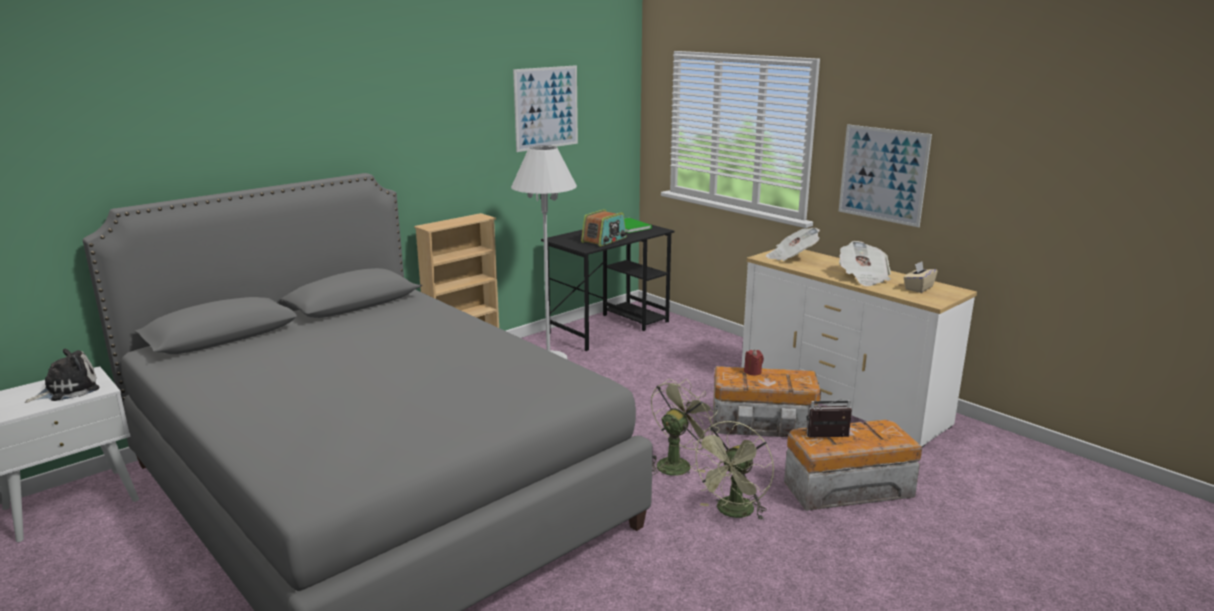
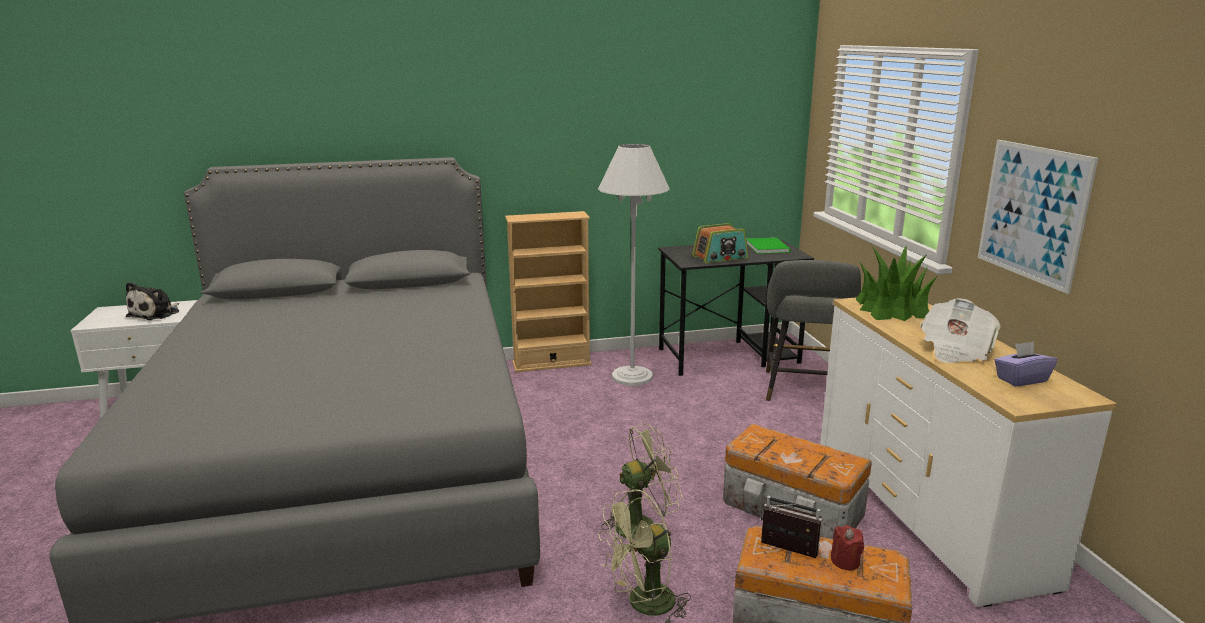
camera: 30 degrees right, 0 degrees up
plush toy [25,348,99,403] -> plush toy turned 120 degrees clockwise [126,282,179,320]
picture [513,65,578,152] -> none
red candle [744,349,764,376] -> red candle moved to [831,525,864,570]
newspaper [766,228,820,261] -> potted plant [855,245,937,321]
beige tissue box [904,262,938,293] -> purple tissue box [994,341,1057,386]
none -> grey stool [766,260,861,401]

